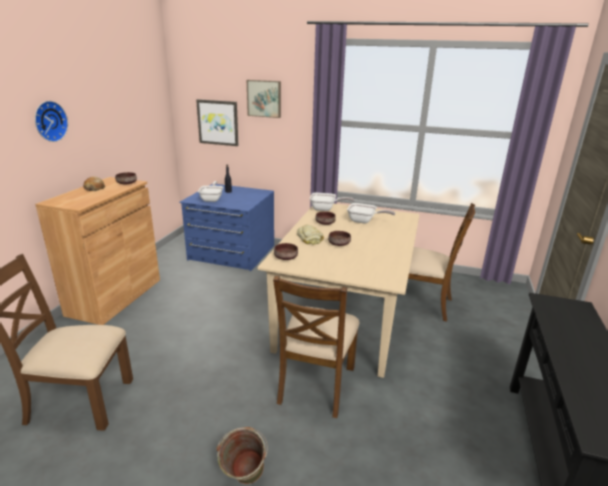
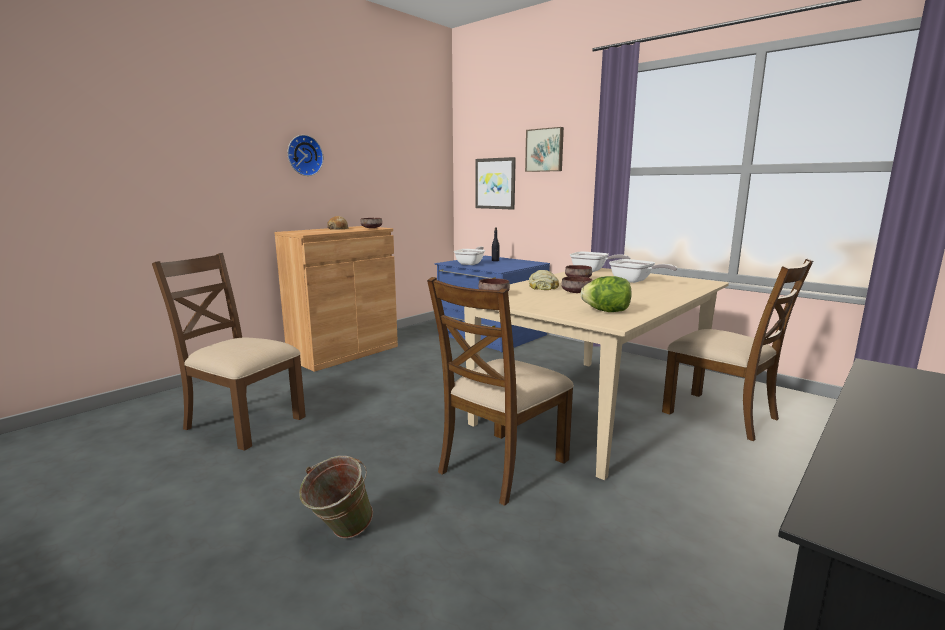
camera: 25 degrees right, 10 degrees down
none -> lettuce [580,276,632,312]

